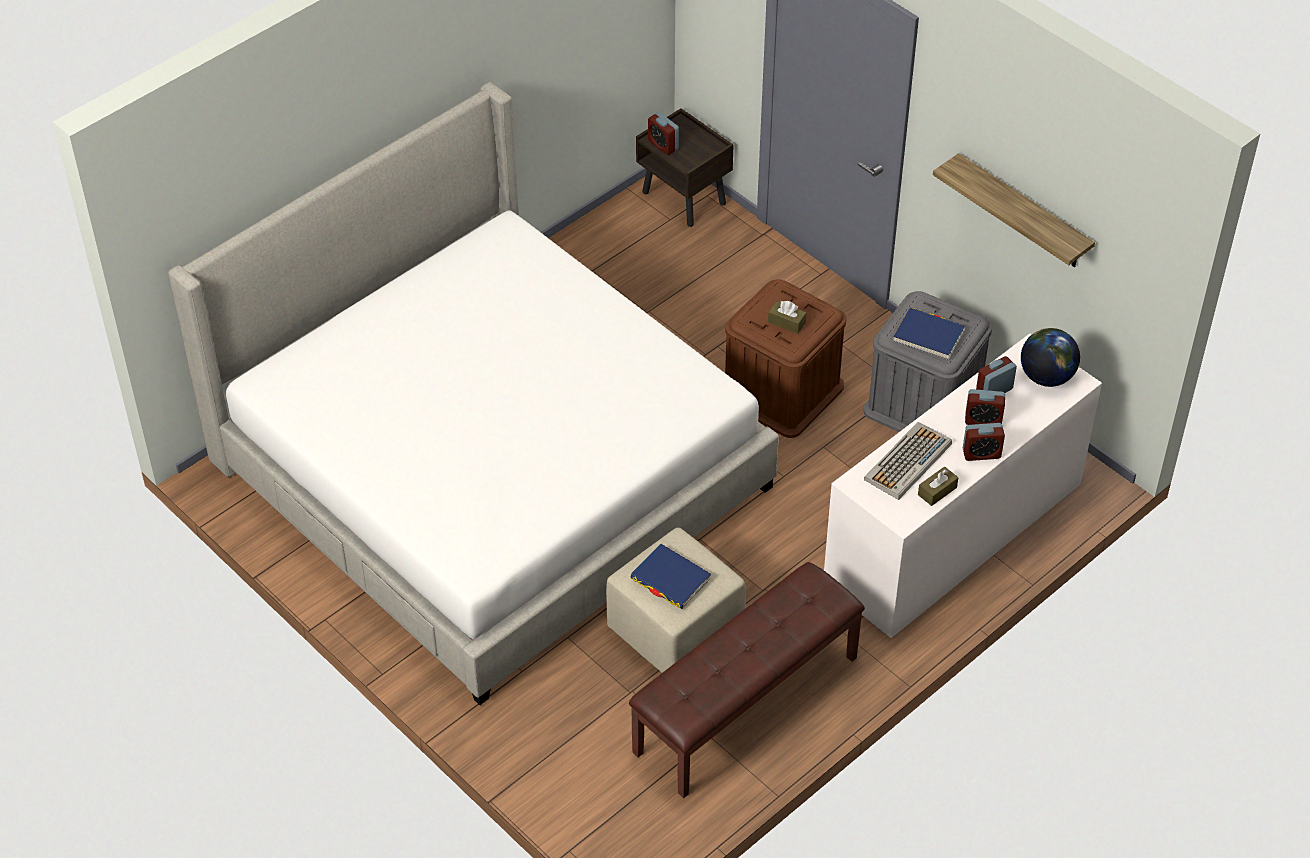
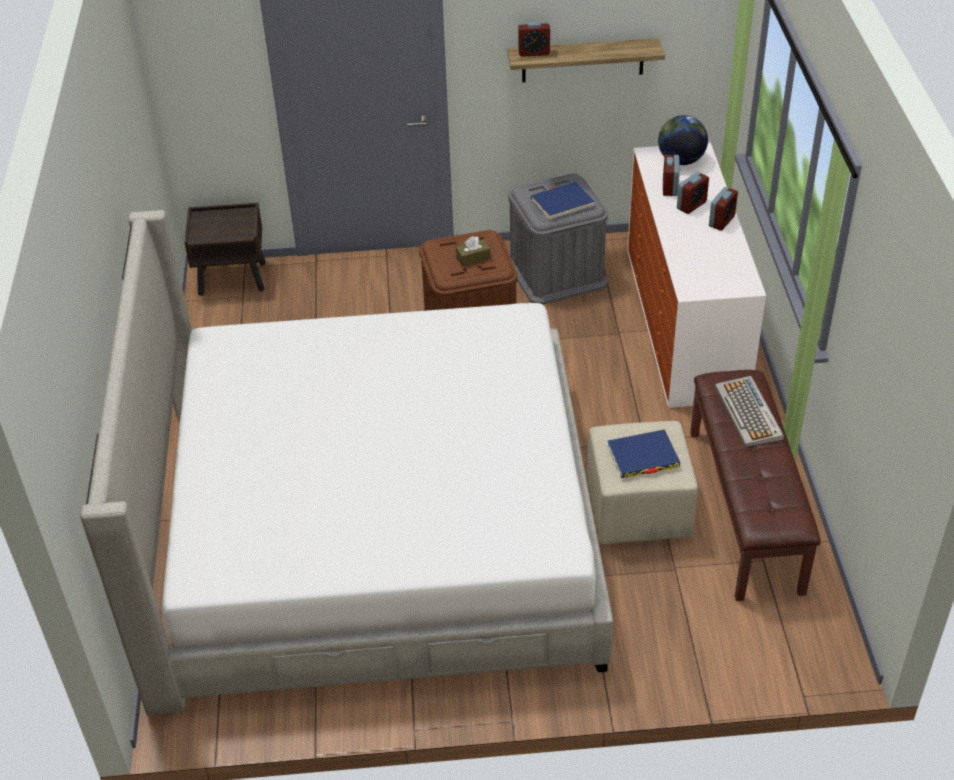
camera: 50 degrees left, 5 degrees down
alarm clock [648,112,679,155] -> alarm clock moved to [518,21,550,57]
keyboard [864,422,952,500] -> keyboard moved to [715,376,784,447]
brown tissue box [918,467,959,506] -> none

